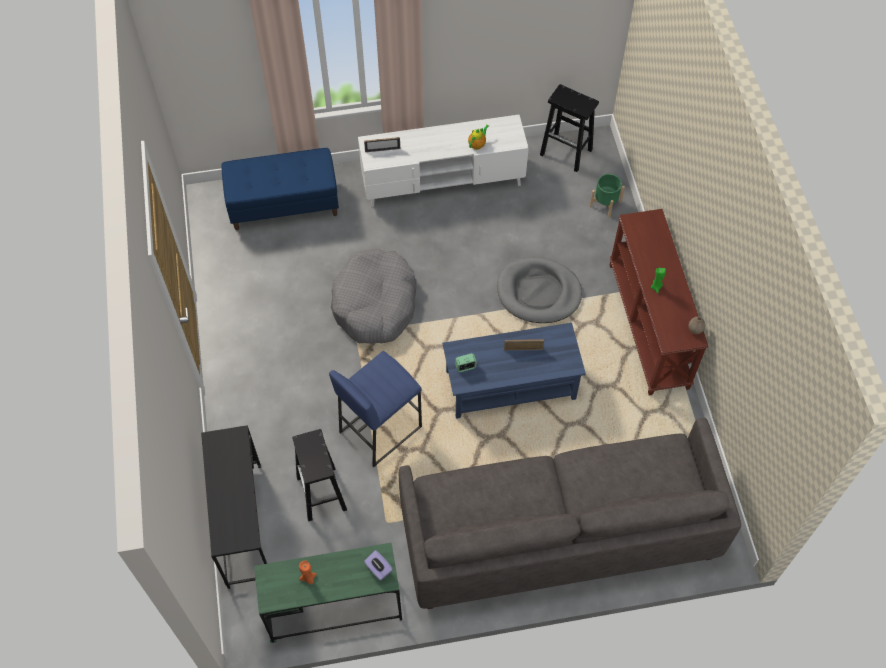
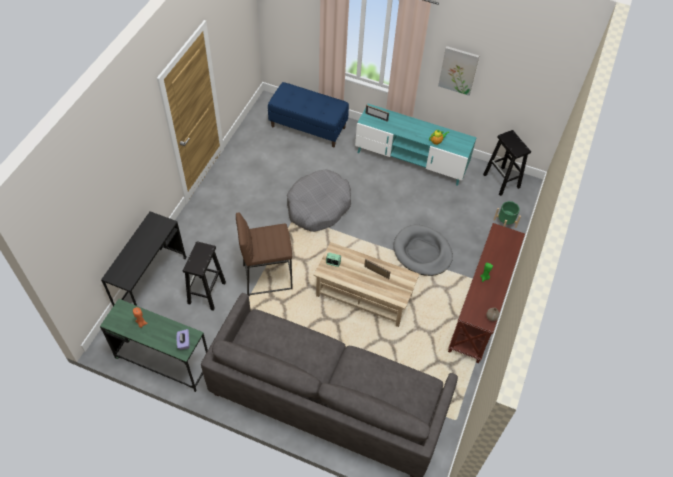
camera: 30 degrees right, 5 degrees down
blue stool [329,351,422,467] -> brown stool [236,213,293,296]
white tv stand [358,115,528,207] -> turquoise tv stand [355,104,477,186]
blue coffee table [443,323,586,419] -> beige coffee table [314,242,419,327]
none -> picture [438,46,479,95]

